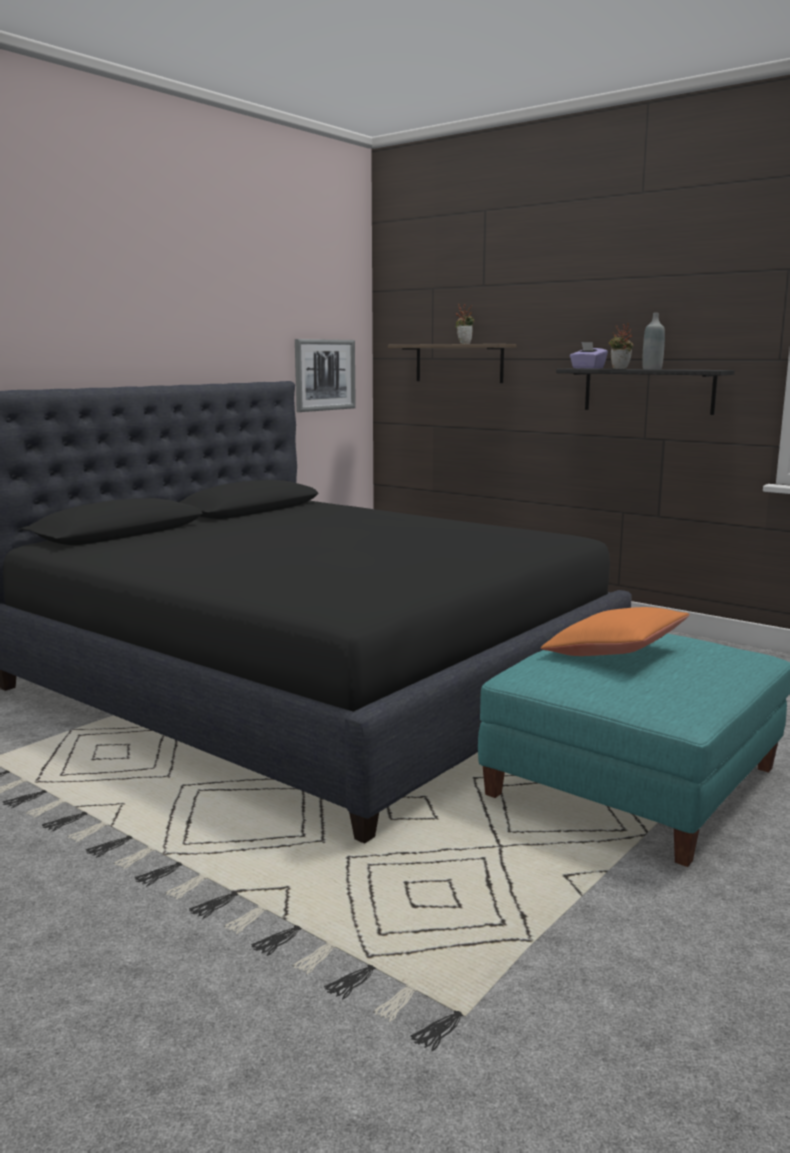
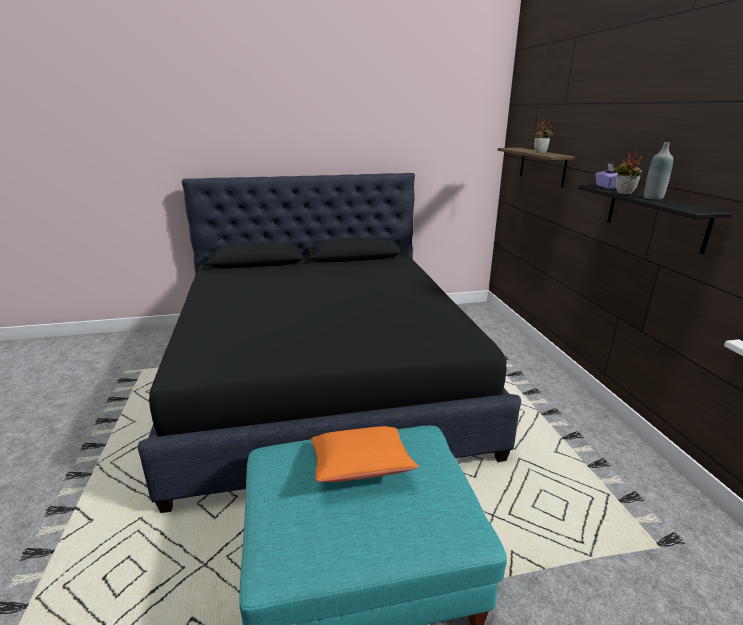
camera: 40 degrees right, 10 degrees up
picture [295,339,356,412] -> none

